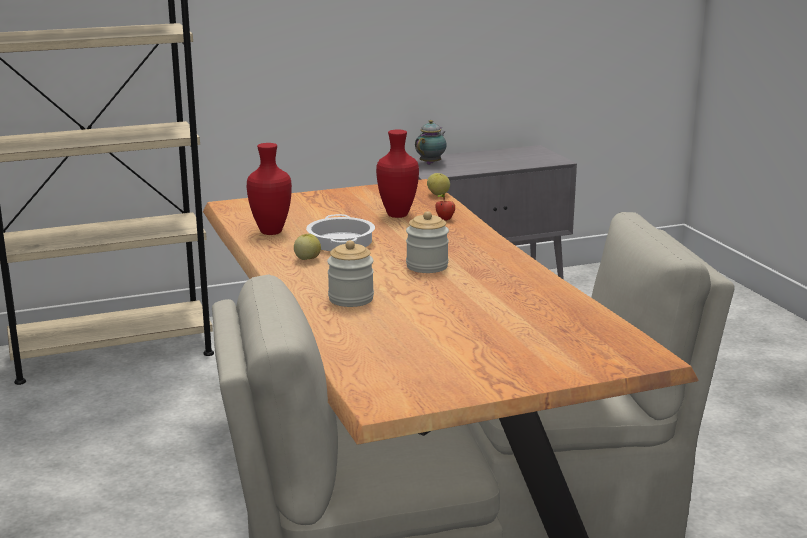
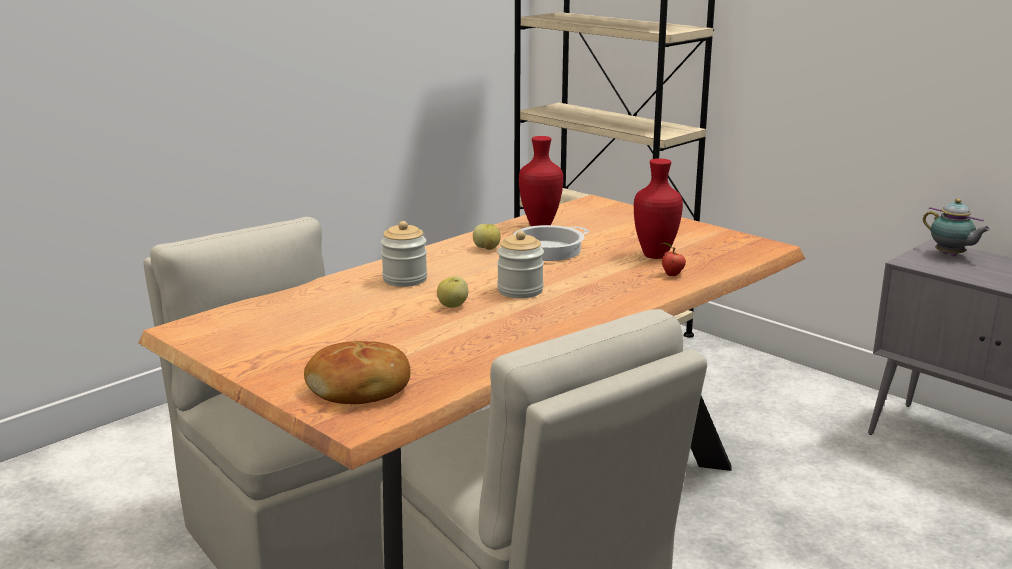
camera: 65 degrees right, 0 degrees up
teapot [415,120,447,165] -> teapot turned 45 degrees clockwise [923,199,991,256]
apple [427,173,450,195] -> apple moved to [437,277,468,308]
none -> bread [304,341,411,404]

